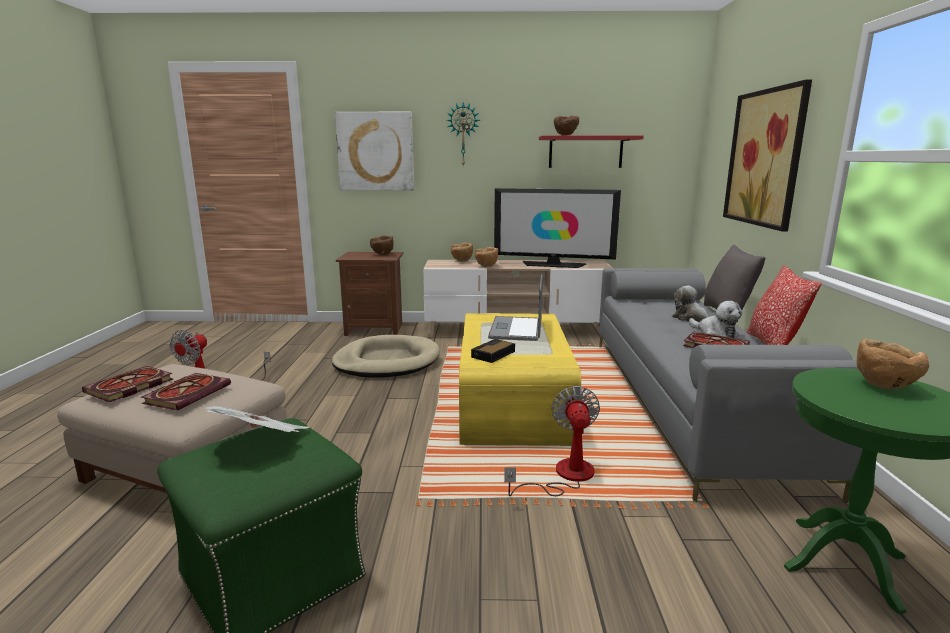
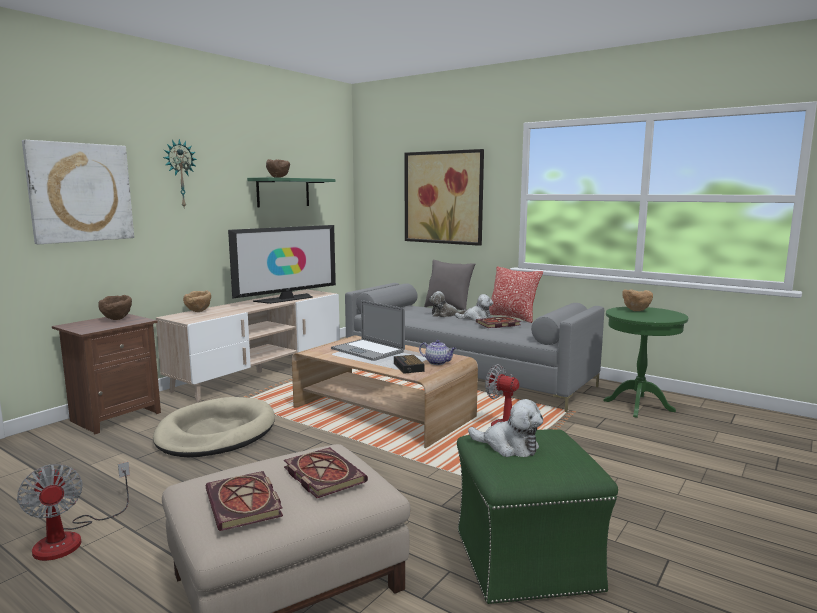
camera: 55 degrees left, 5 degrees down
newspaper [203,406,309,432] -> plush toy [468,399,543,457]
yellow coffee table [459,313,581,446] -> brown coffee table [292,336,478,448]
brown bowl [475,247,498,267] -> none
red shelf [539,135,644,168] -> green shelf [247,177,335,207]
none -> teapot [419,340,456,365]

